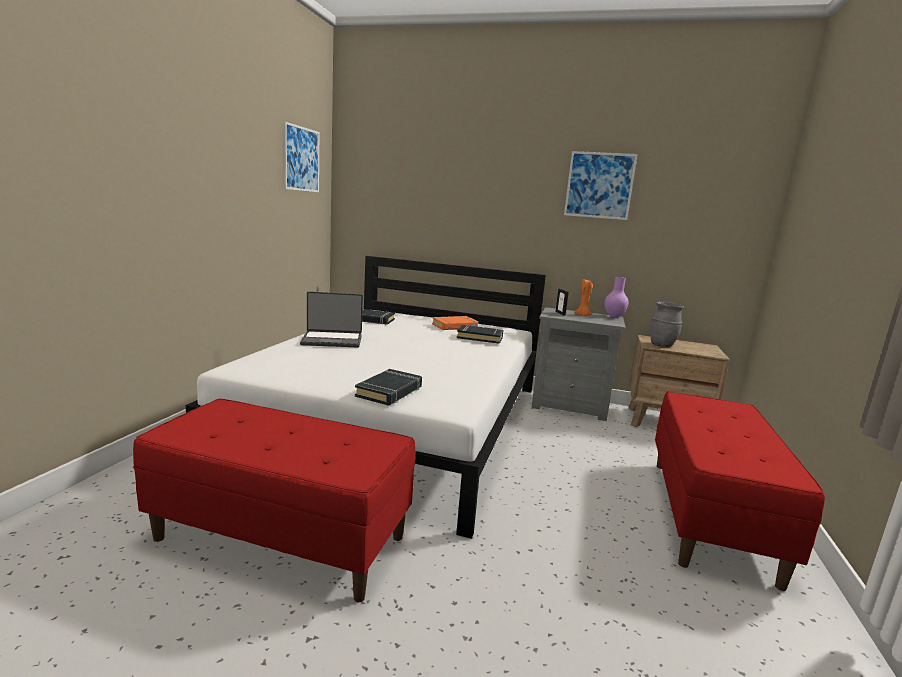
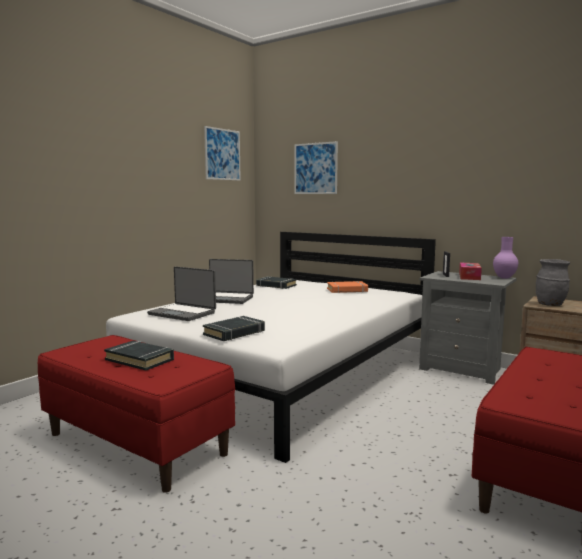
camera: 20 degrees right, 5 degrees down
black book [457,325,503,344] -> black book moved to [104,341,174,370]
picture [564,151,638,220] -> picture moved to [295,141,338,194]
orange candle [574,279,593,316] -> tissue box [459,263,482,280]
none -> laptop [147,267,216,321]

